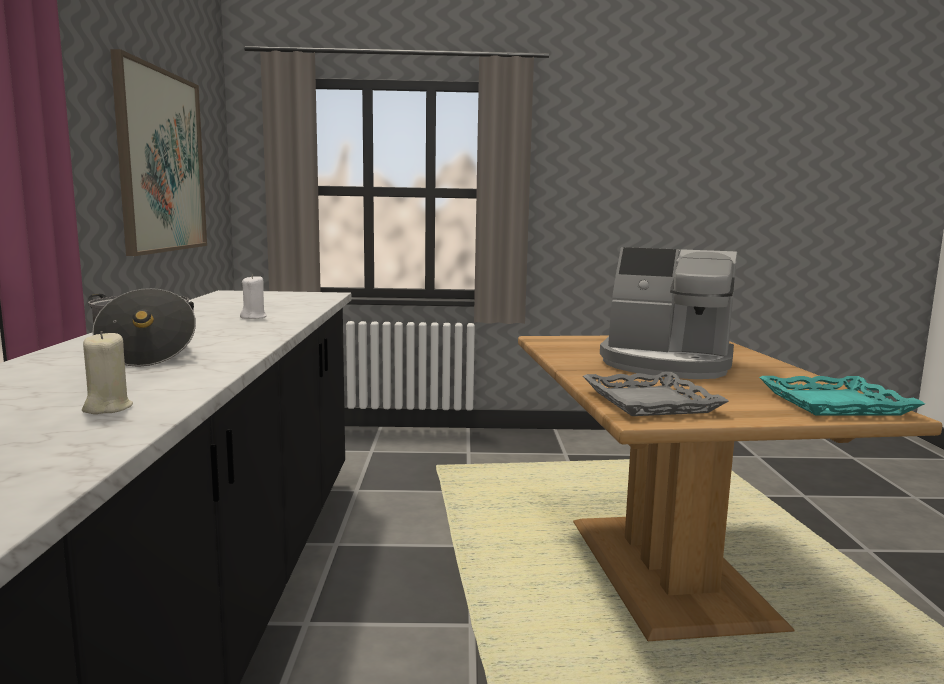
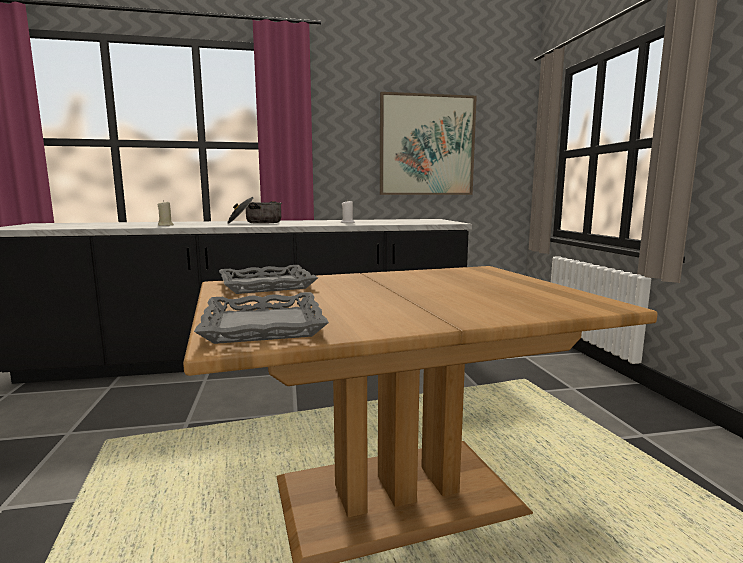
camera: 80 degrees right, 0 degrees up
coffee machine [600,247,737,379] -> none
turquoise tray [759,376,925,416] -> grey tray [194,292,329,344]

